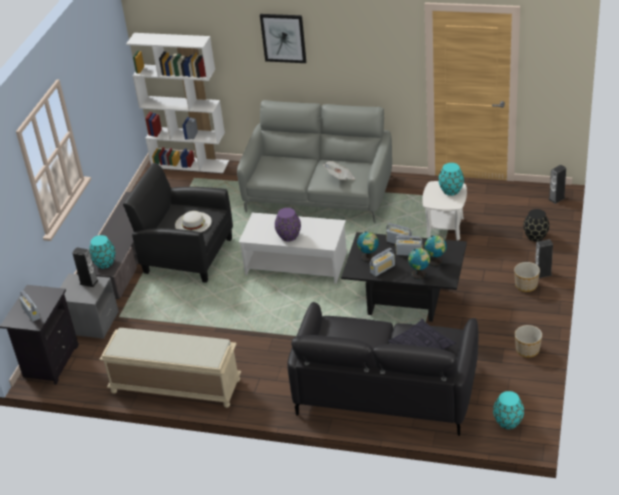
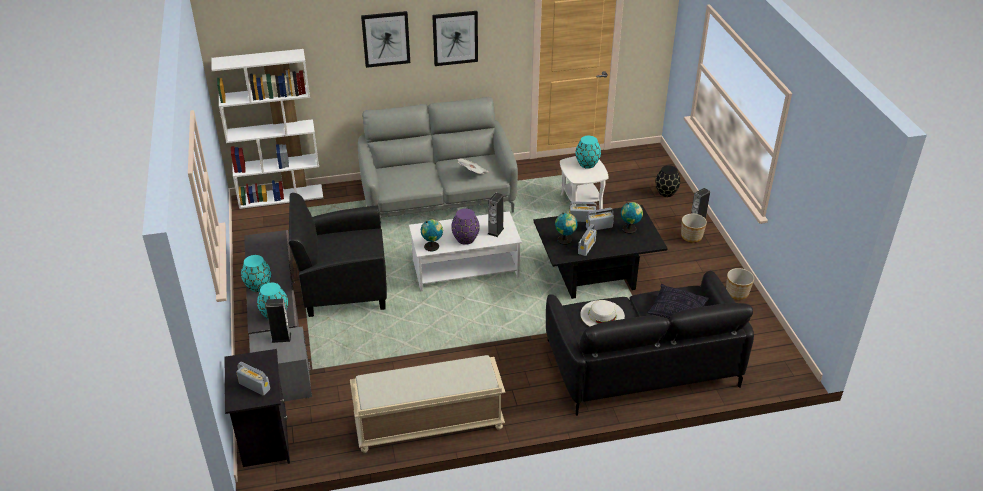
camera: 30 degrees left, 0 degrees up
white hat [175,211,212,232] -> white hat moved to [580,300,625,326]
globe [408,248,430,279] -> globe moved to [421,219,443,252]
turquoise vase [493,391,524,429] -> turquoise vase moved to [241,255,271,292]
speaker [548,165,566,204] -> speaker moved to [488,193,504,237]
none -> picture [432,11,478,66]

